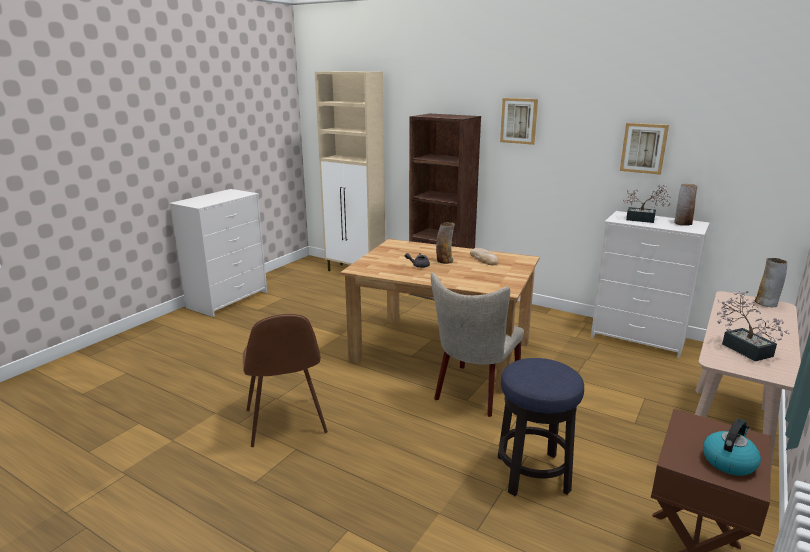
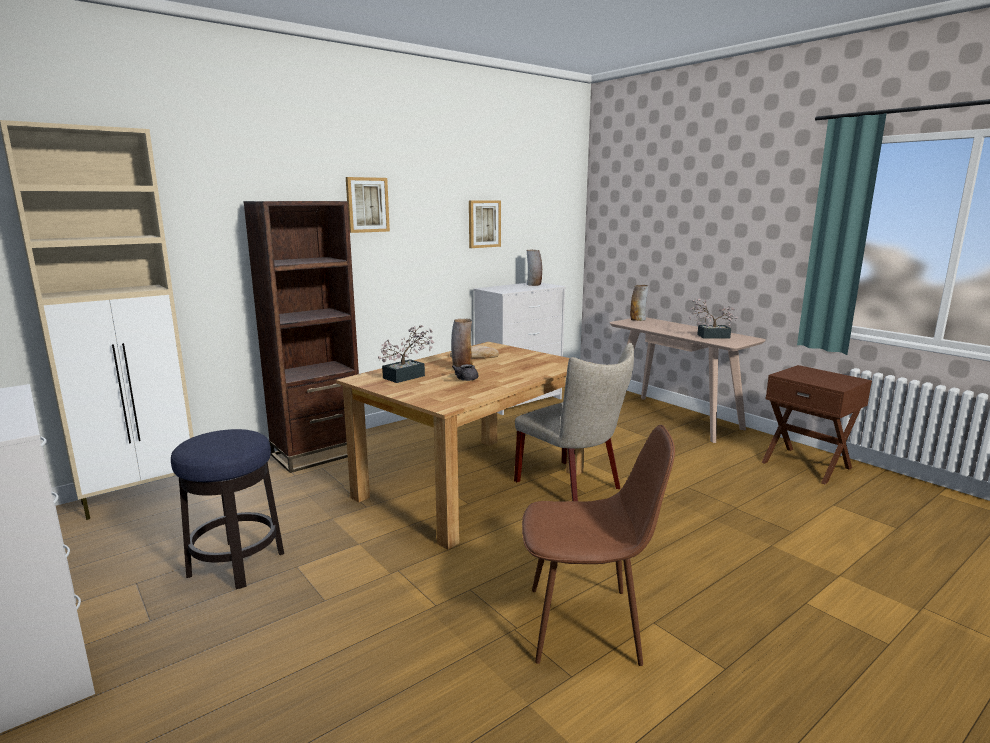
camera: 70 degrees left, 5 degrees down
stool [498,358,584,496] -> stool moved to [171,429,284,589]
potted plant [621,185,671,223] -> potted plant moved to [378,325,434,383]
kettle [703,419,761,476] -> none

